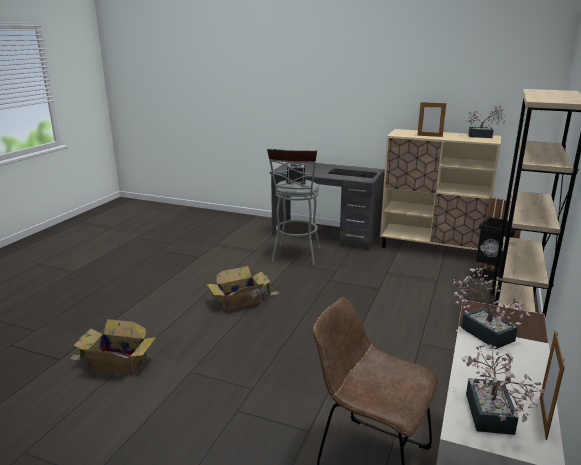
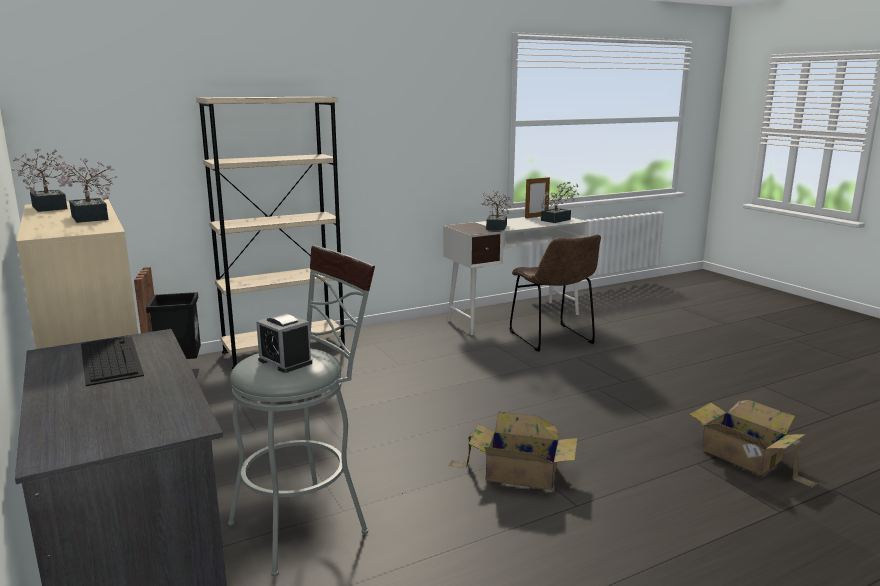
camera: 140 degrees left, 5 degrees down
picture frame [417,102,446,137] -> potted plant [58,158,117,223]

